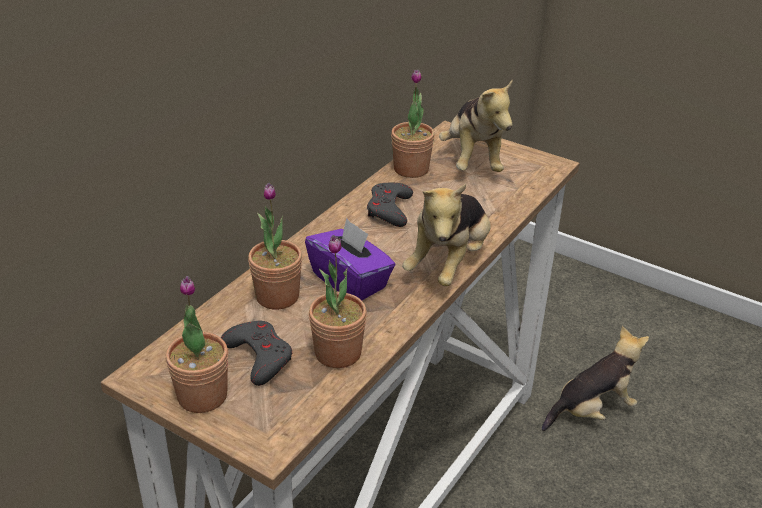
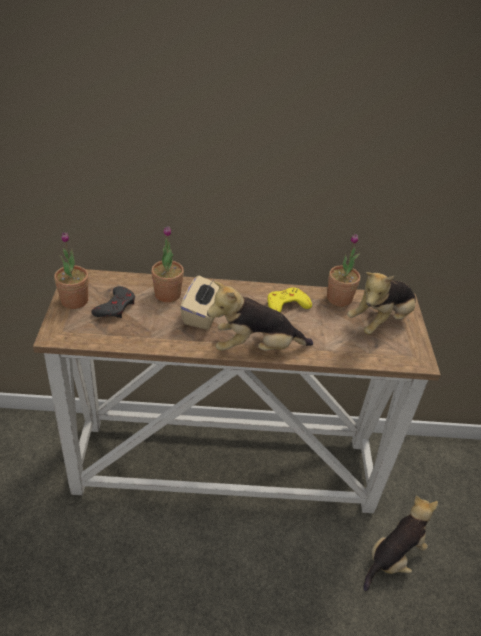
camera: 55 degrees right, 5 degrees up
purple tissue box [305,218,395,300] -> beige tissue box [180,276,219,330]
potted plant [309,235,367,368] -> none
grey game controller [367,183,413,227] -> yellow game controller [268,288,312,313]
plush toy [542,326,649,431] -> plush toy turned 75 degrees counterclockwise [363,495,438,591]

